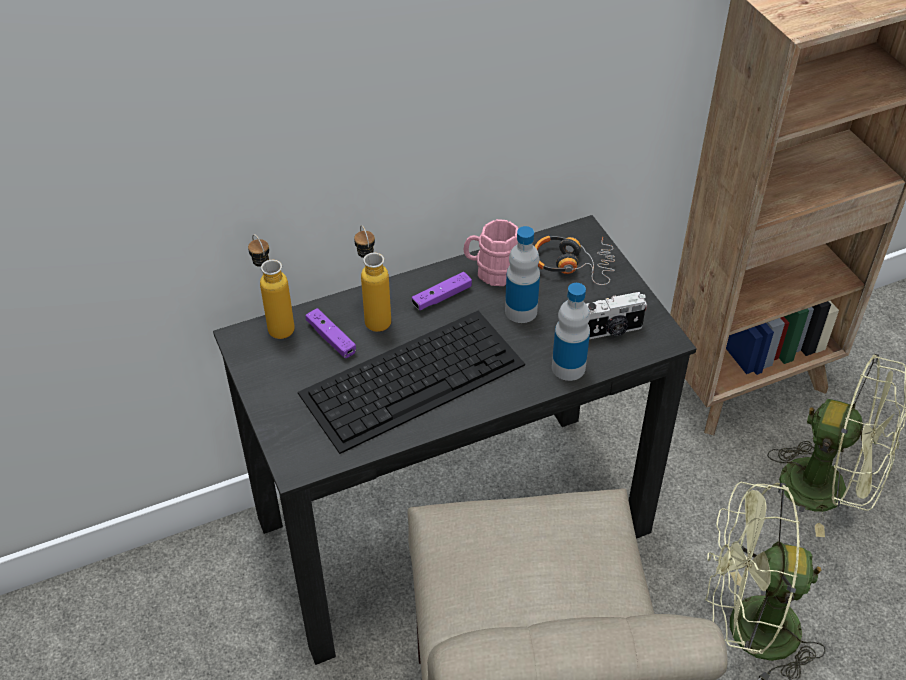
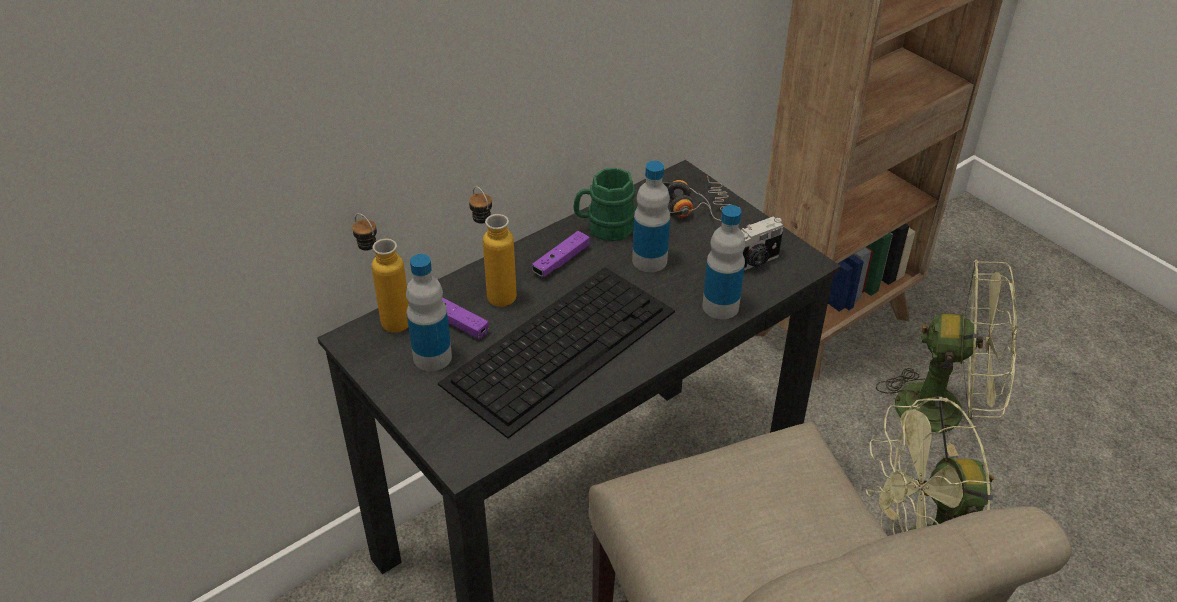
camera: 15 degrees left, 5 degrees down
pink mug [463,219,519,286] -> green mug [573,168,636,242]
none -> bottle [406,254,452,371]

